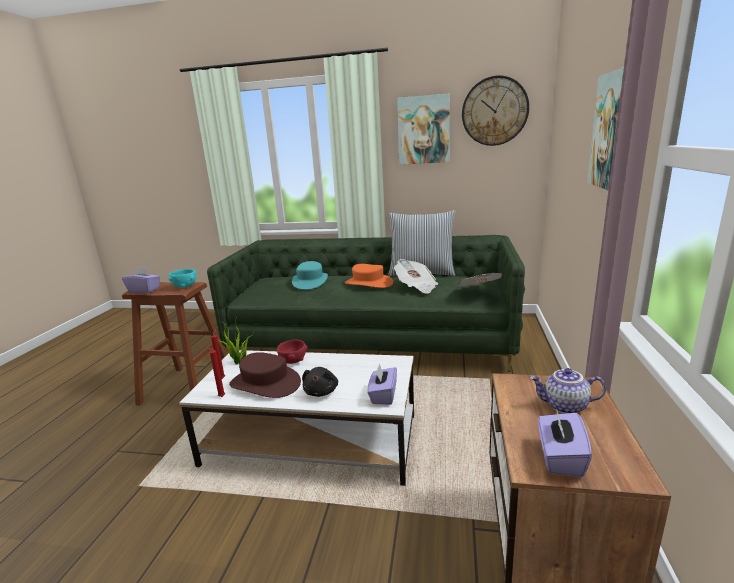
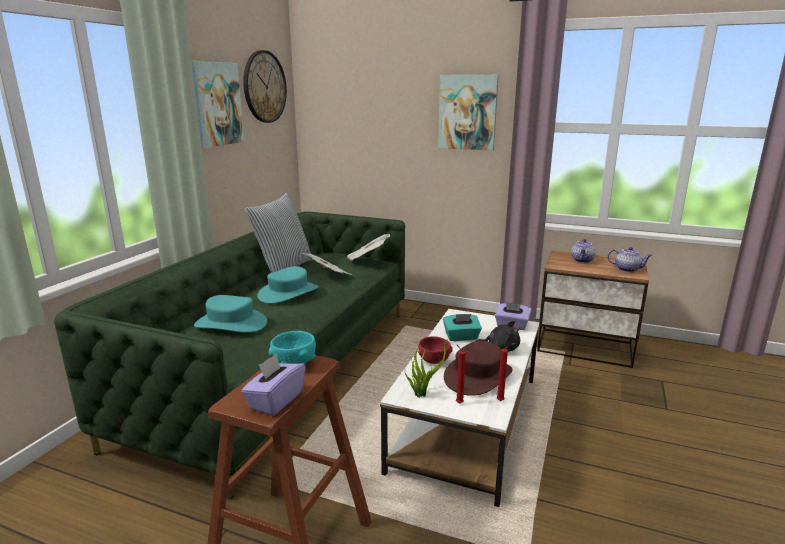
camera: 80 degrees left, 0 degrees up
orange hat [345,264,393,288] -> turquoise hat [257,266,318,304]
purple tissue box [538,408,592,477] -> teapot [607,247,652,272]
none -> turquoise tissue box [443,314,482,341]

